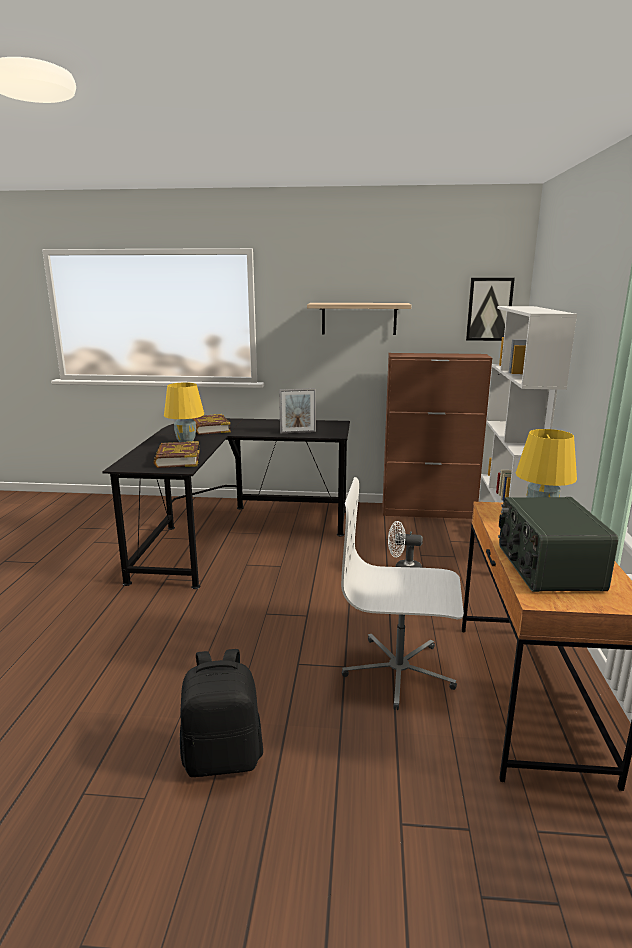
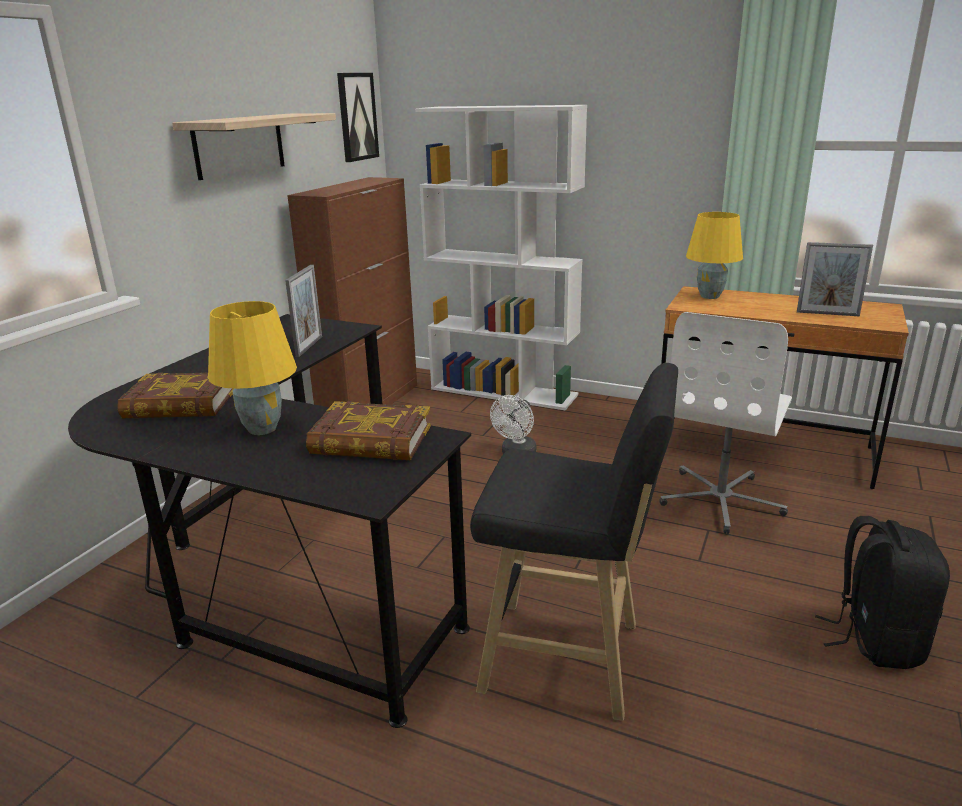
camera: 70 degrees left, 5 degrees up
radio [498,497,618,592] -> picture frame [797,242,873,316]
none -> black stool [470,363,678,721]

